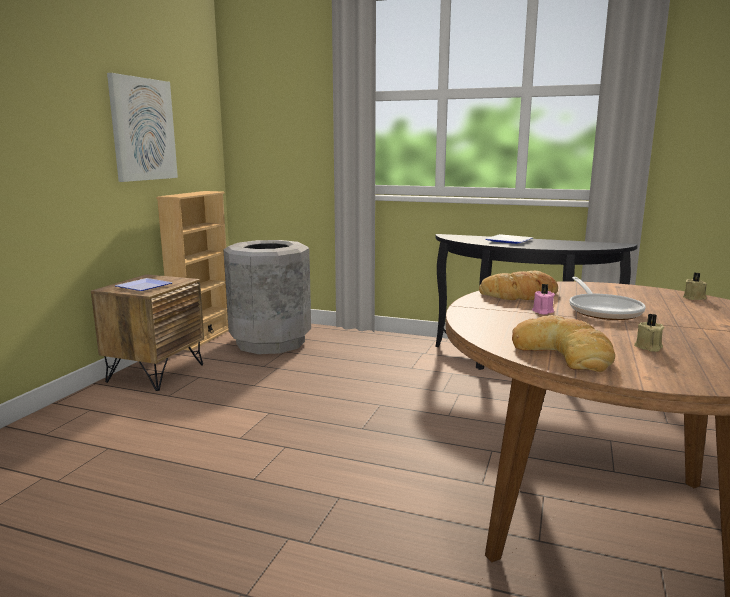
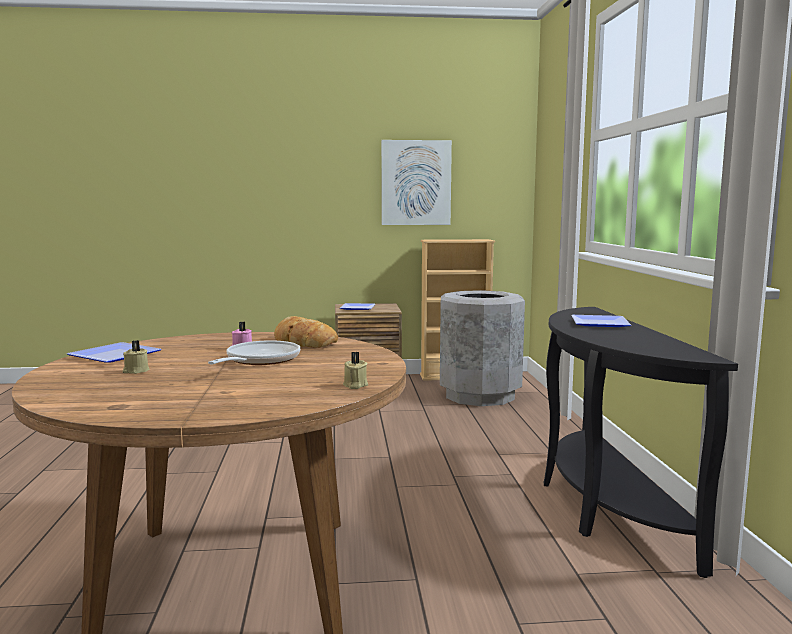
camera: 65 degrees right, 5 degrees down
bread [512,315,615,372] -> plate [67,342,161,363]
frying pan [569,277,646,320] -> frying pan turned 135 degrees clockwise [208,340,300,365]

